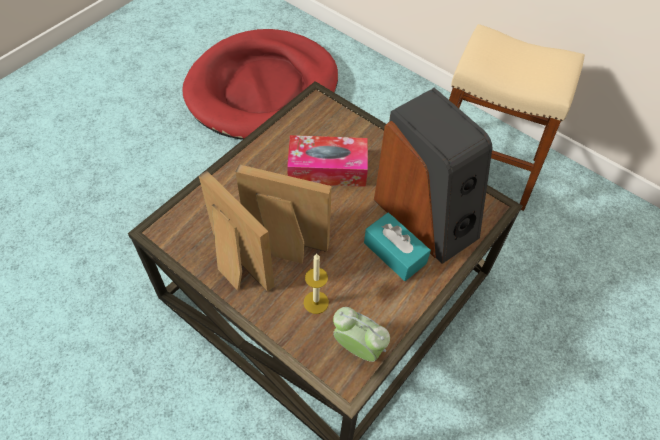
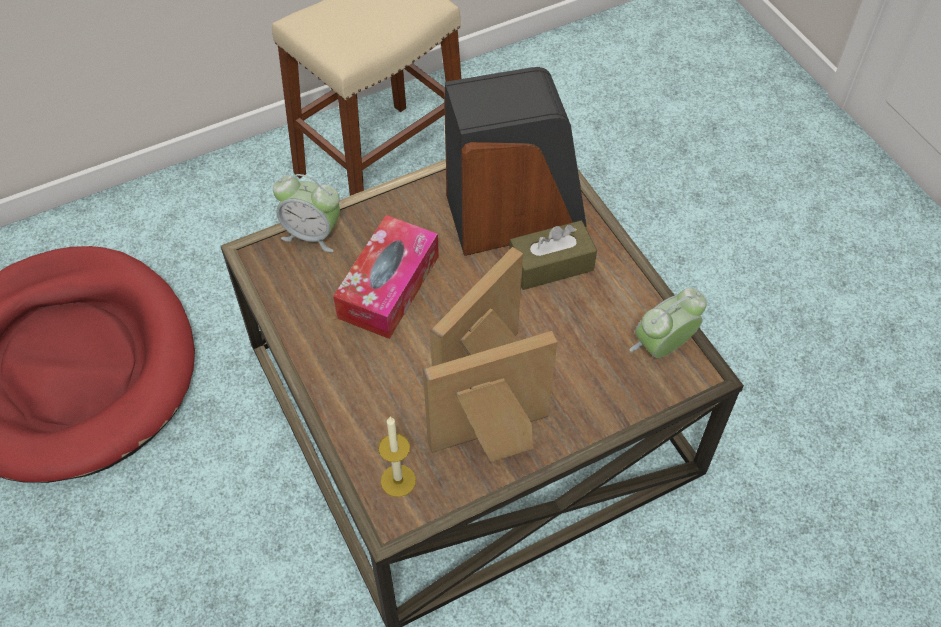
camera: 65 degrees left, 0 degrees up
candle [304,254,329,314] -> candle moved to [378,416,416,497]
turquoise tissue box [364,213,431,281] -> brown tissue box [509,220,597,290]
none -> alarm clock [273,174,340,252]

